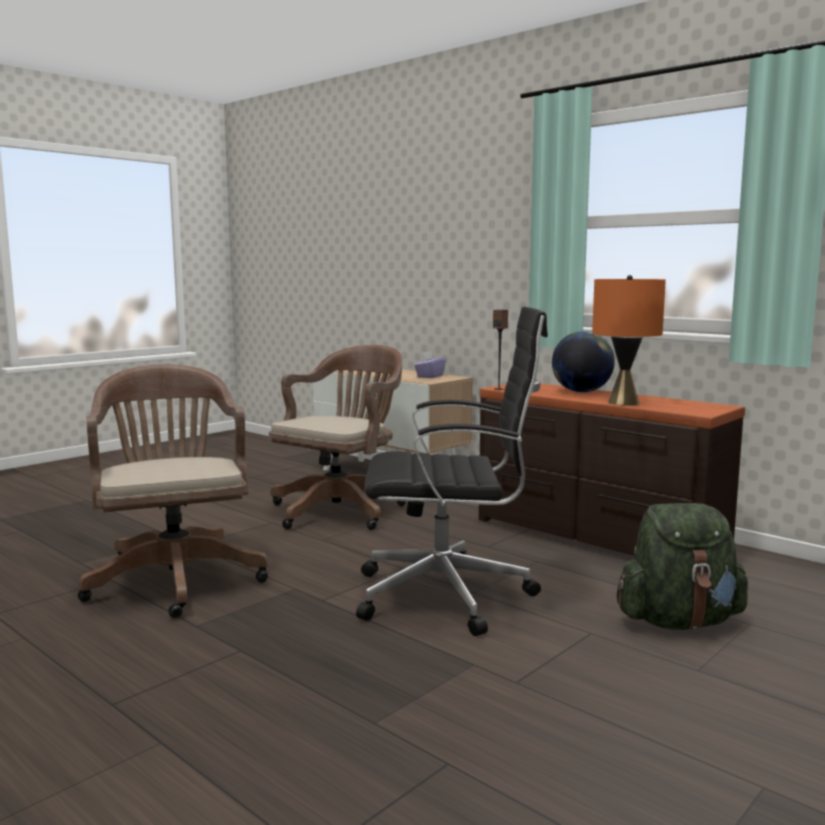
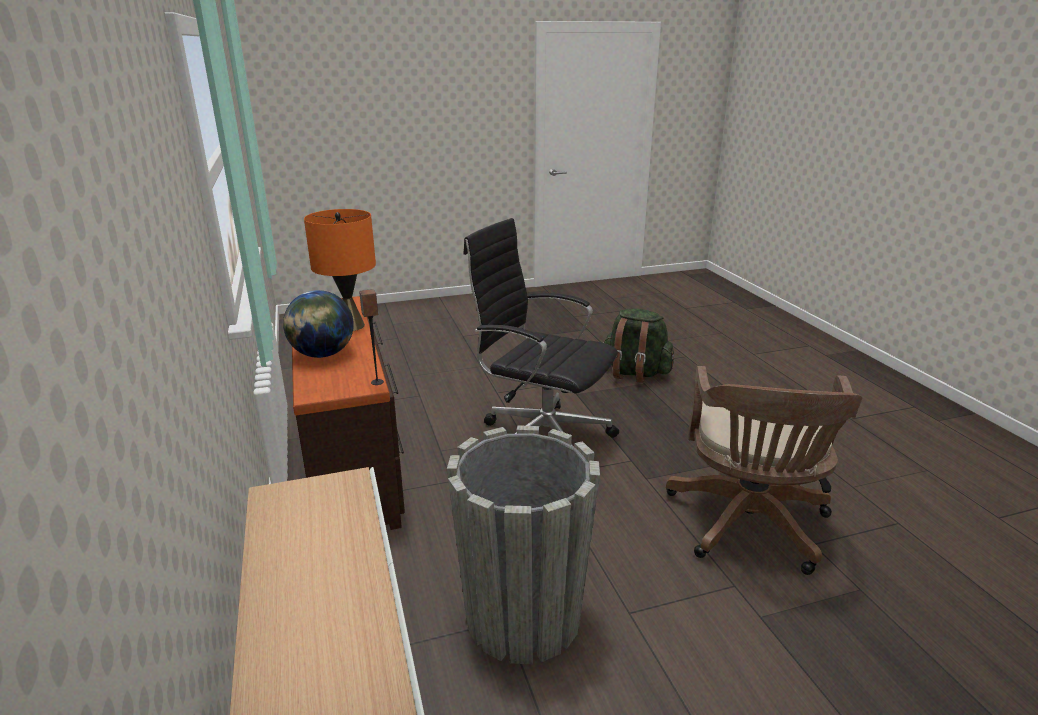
camera: 150 degrees left, 15 degrees up
brown office chair [269,345,406,530] -> grey planter [447,425,600,664]
purple tissue box [414,351,446,378] -> none
green backpack [616,503,748,630] -> green backpack moved to [603,309,674,383]

